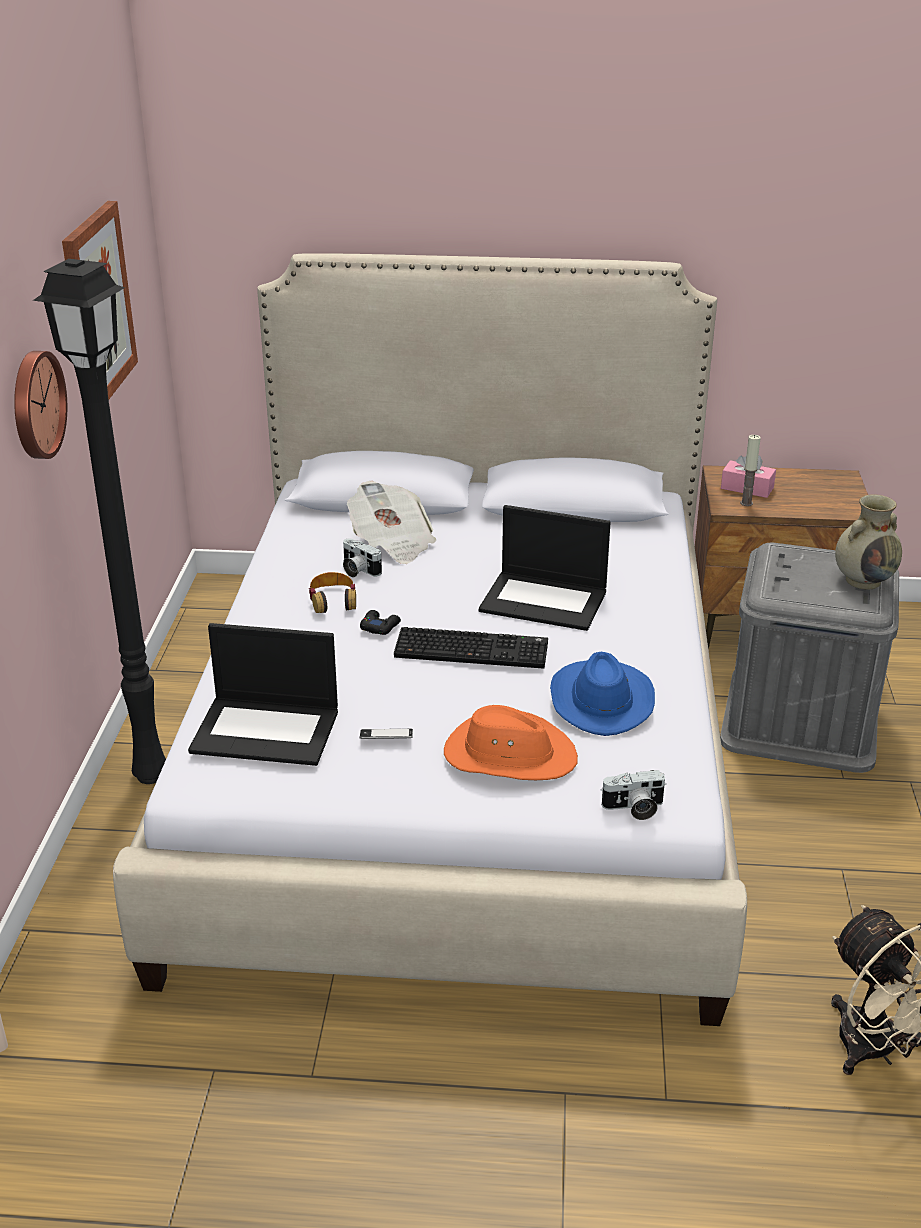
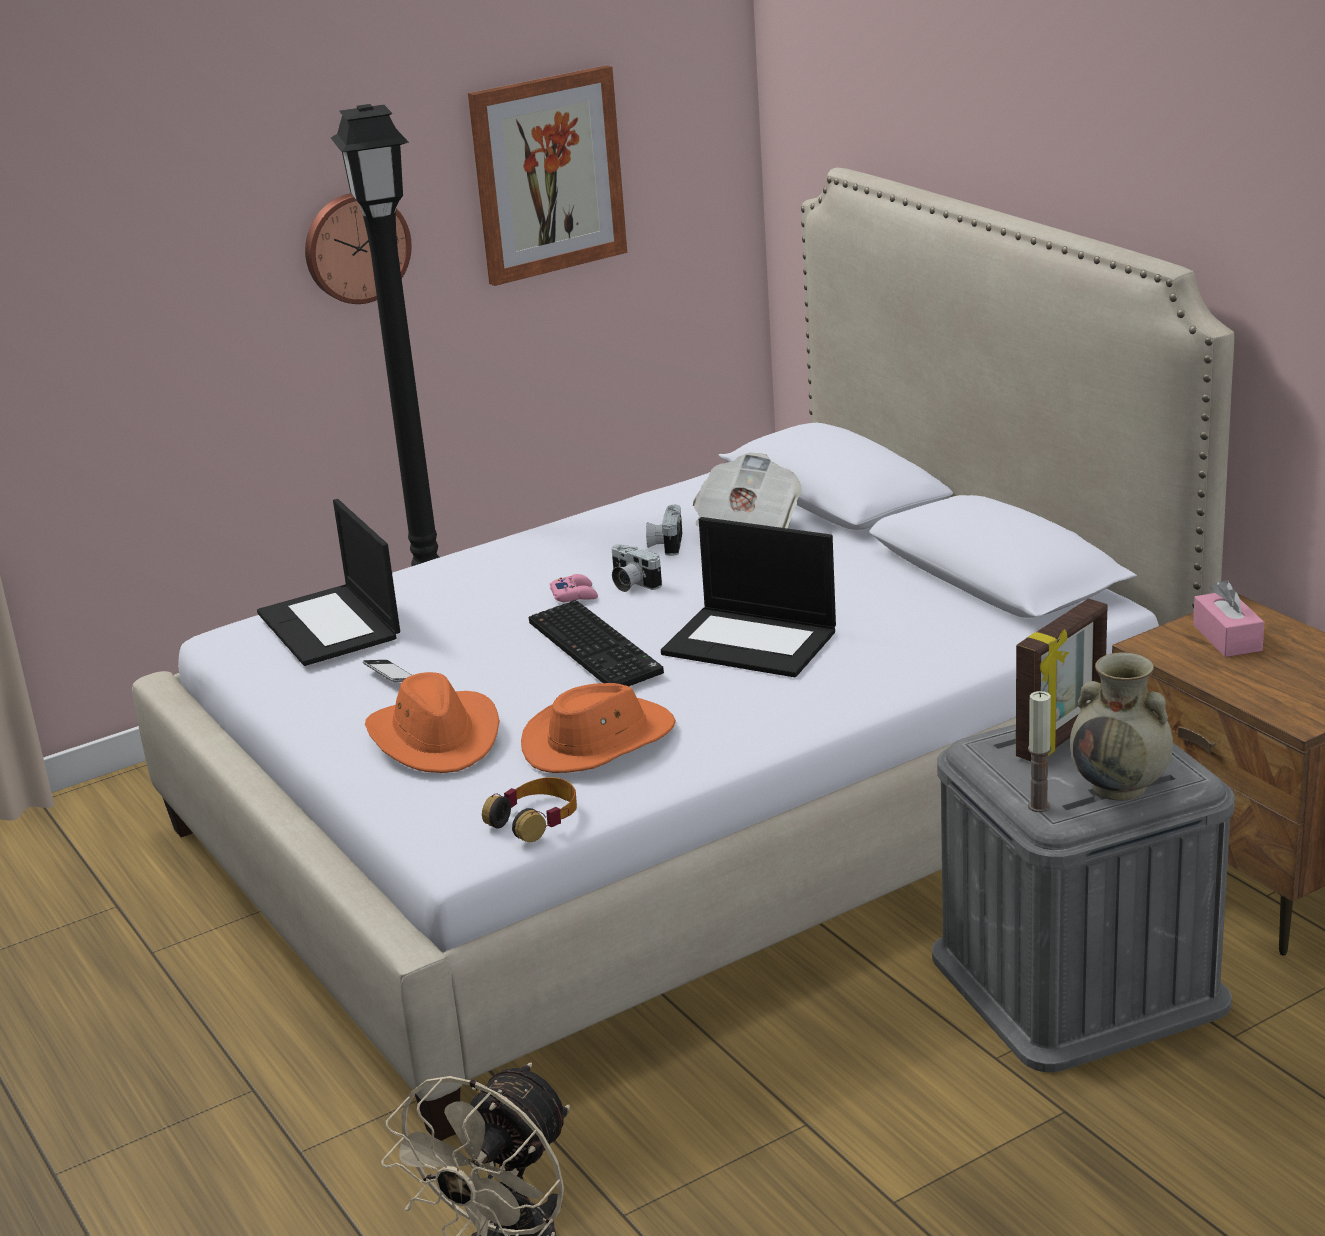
camera: 55 degrees right, 5 degrees down
headphones [309,572,356,613] -> headphones moved to [482,777,577,842]
black game controller [360,610,401,635] -> pink game controller [550,574,598,602]
laptop [479,505,611,631] -> laptop turned 45 degrees counterclockwise [661,517,836,677]
blue hat [550,652,655,736] -> orange hat [521,683,676,773]
camera [601,770,666,820] -> camera moved to [611,544,662,592]
candle [740,435,761,506] -> candle moved to [1028,691,1051,812]
none -> picture frame [1016,599,1108,761]

